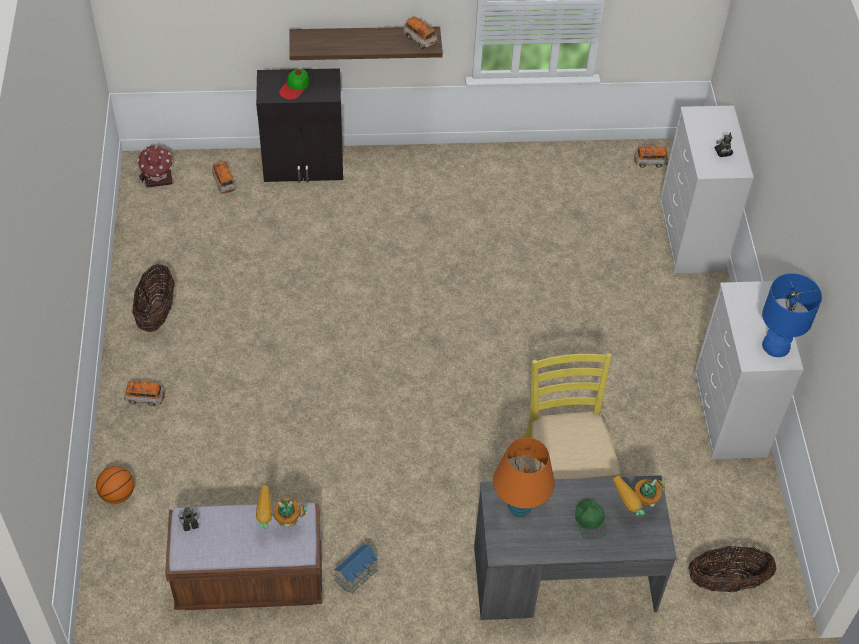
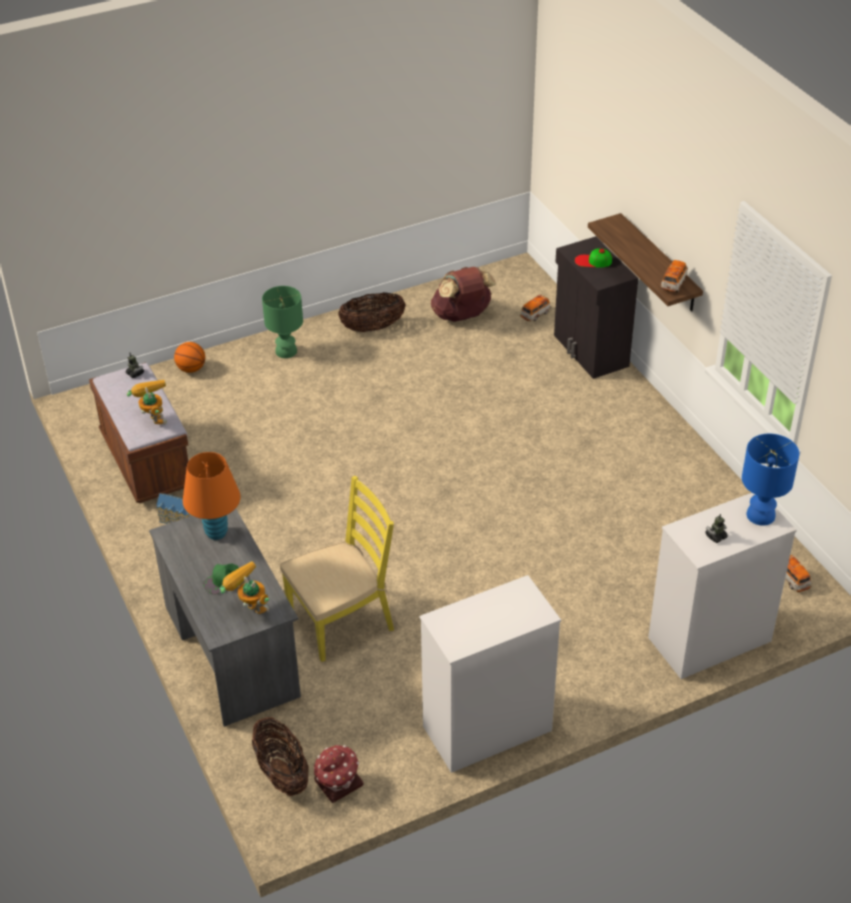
camera: 70 degrees right, 10 degrees down
toy car [124,380,165,406] -> green table lamp [262,286,303,358]
toy house [137,145,173,188] -> toy house moved to [314,745,363,803]
blue table lamp [762,273,822,357] -> blue table lamp moved to [742,434,799,526]
none -> brown backpack [431,267,496,322]

